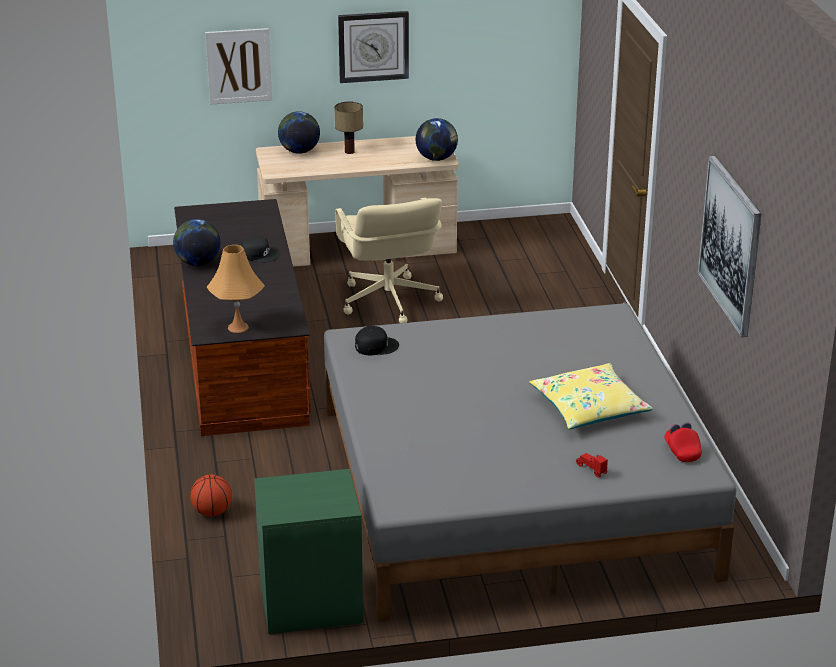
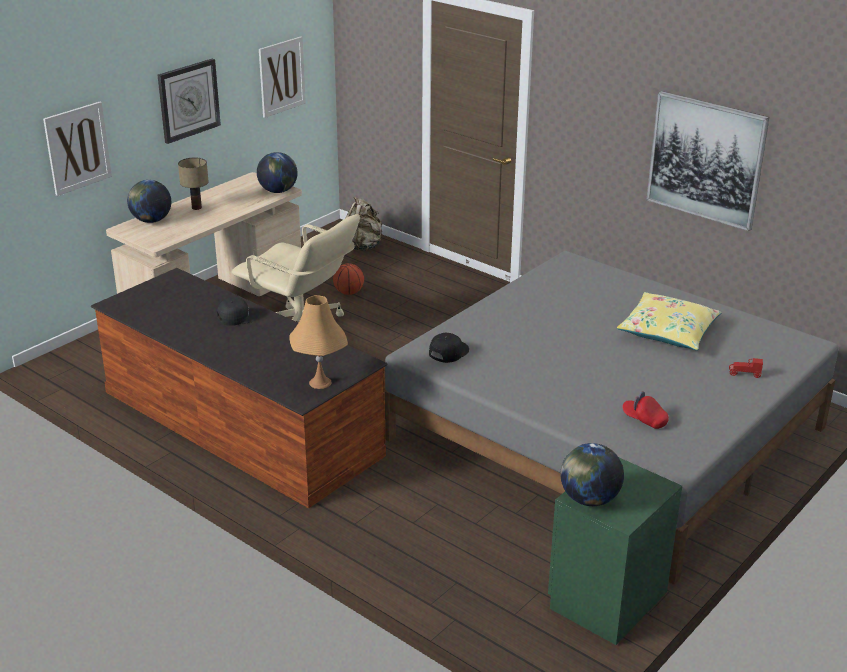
camera: 40 degrees left, 0 degrees up
globe [173,219,220,266] -> globe moved to [560,443,624,506]
basketball [190,474,232,517] -> basketball moved to [333,263,364,295]
red cap [664,422,702,462] -> red cap moved to [623,391,669,429]
none -> picture [259,36,306,118]
none -> beige backpack [346,196,382,251]

